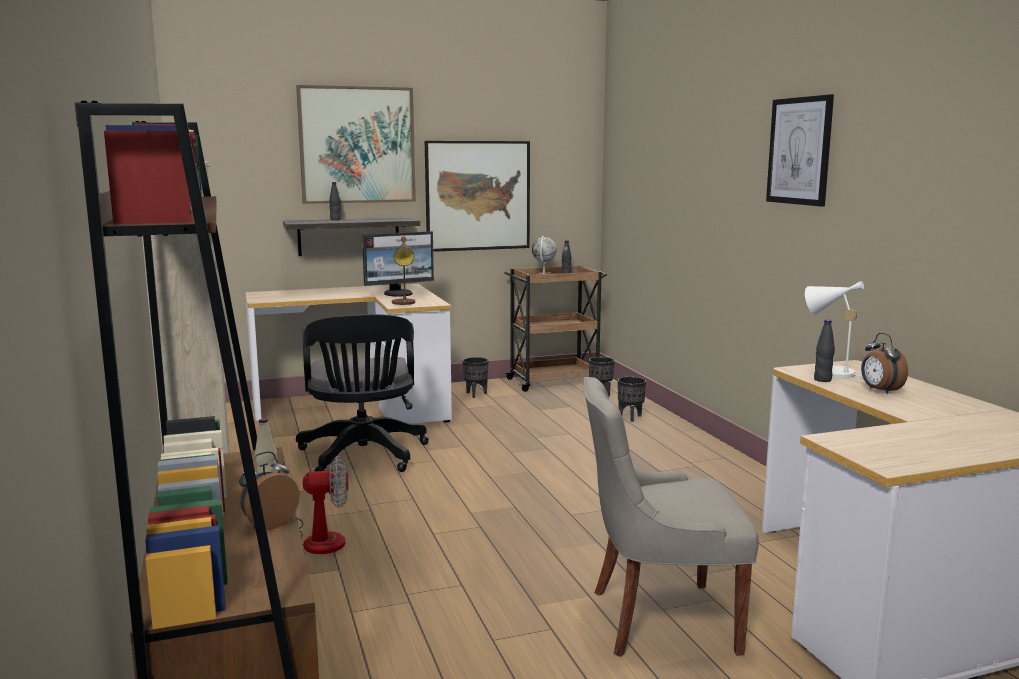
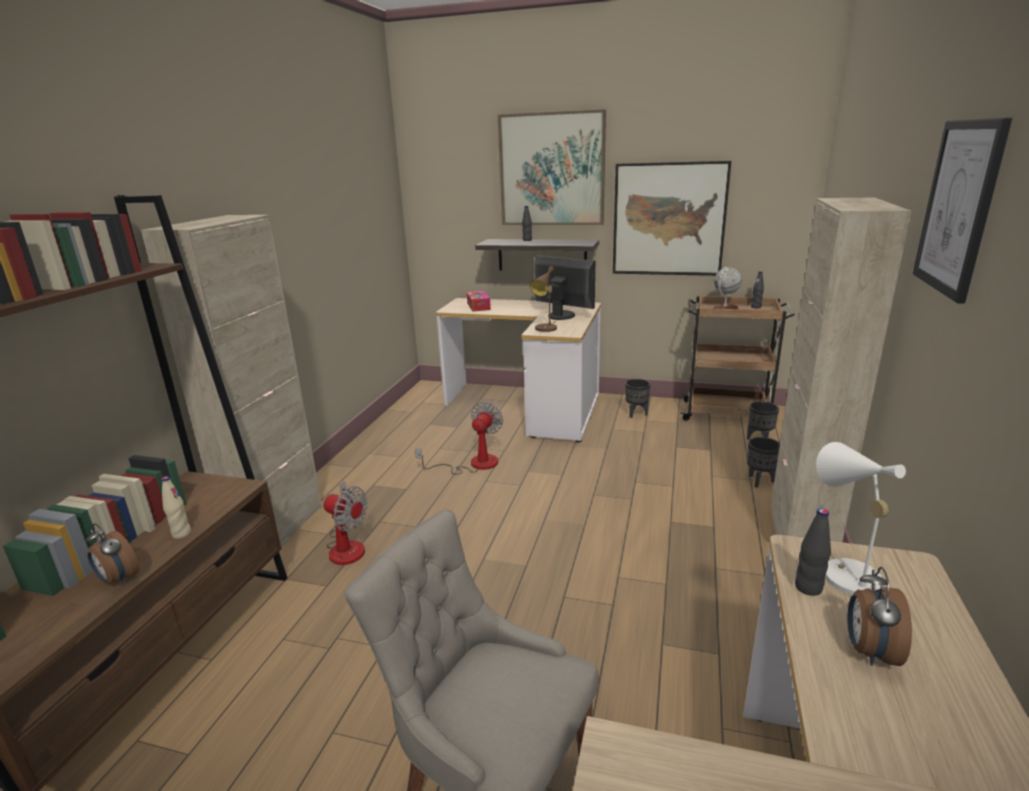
camera: 35 degrees right, 10 degrees up
alarm clock [239,451,299,530] -> alarm clock turned 135 degrees counterclockwise [86,523,139,585]
black office chair [296,314,429,472] -> fan [415,402,503,475]
monitor [362,231,434,297] -> monitor turned 150 degrees counterclockwise [534,255,595,320]
none -> tissue box [467,291,491,312]
none -> beige cabinet [771,198,911,542]

